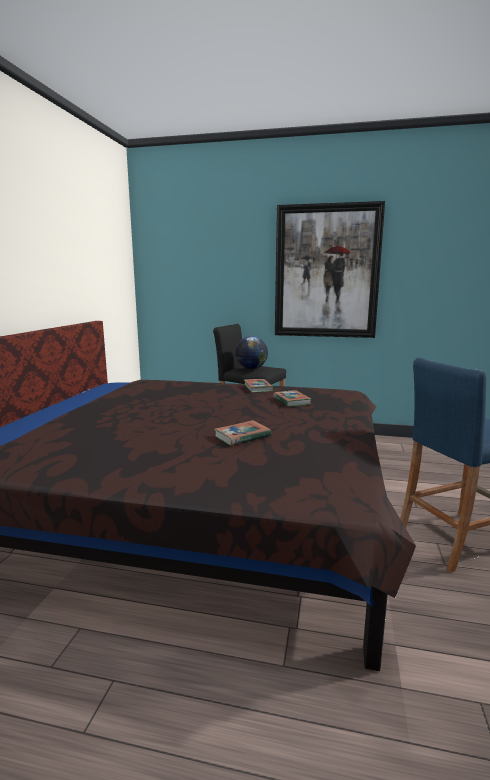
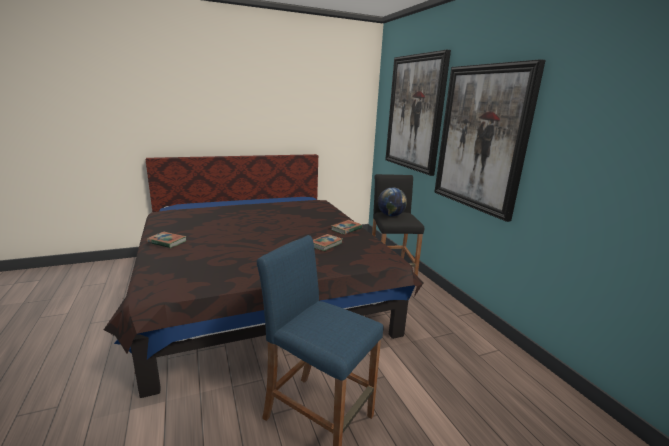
camera: 55 degrees right, 5 degrees up
book [214,420,271,446] -> book moved to [147,232,187,248]
none -> picture [385,50,451,176]

